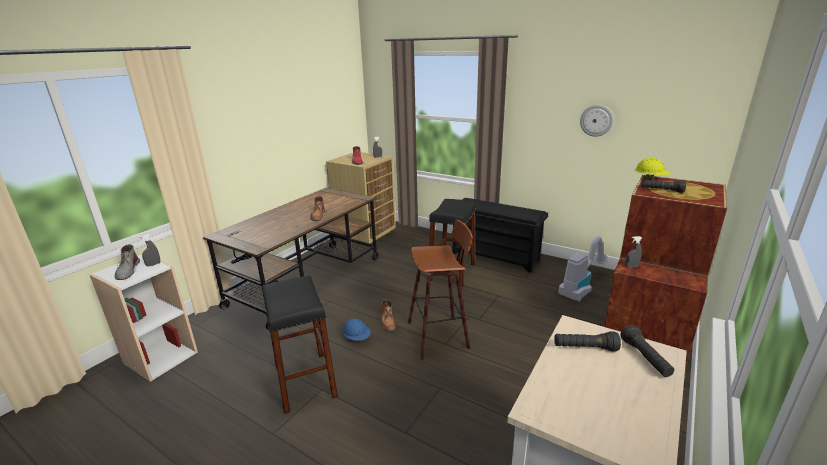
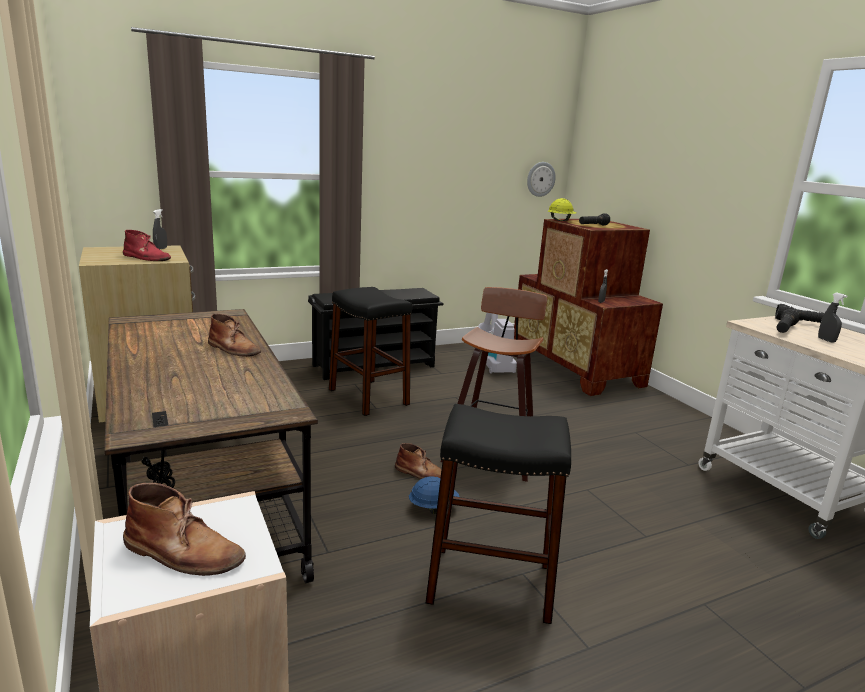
camera: 60 degrees left, 5 degrees down
grey boot [115,244,140,280] -> brown boot [123,483,246,576]
grey spray bottle [138,234,160,267] -> grey spray bottle moved to [818,293,848,342]
wall clock [580,105,614,137] -> wall clock moved to [527,162,556,197]

